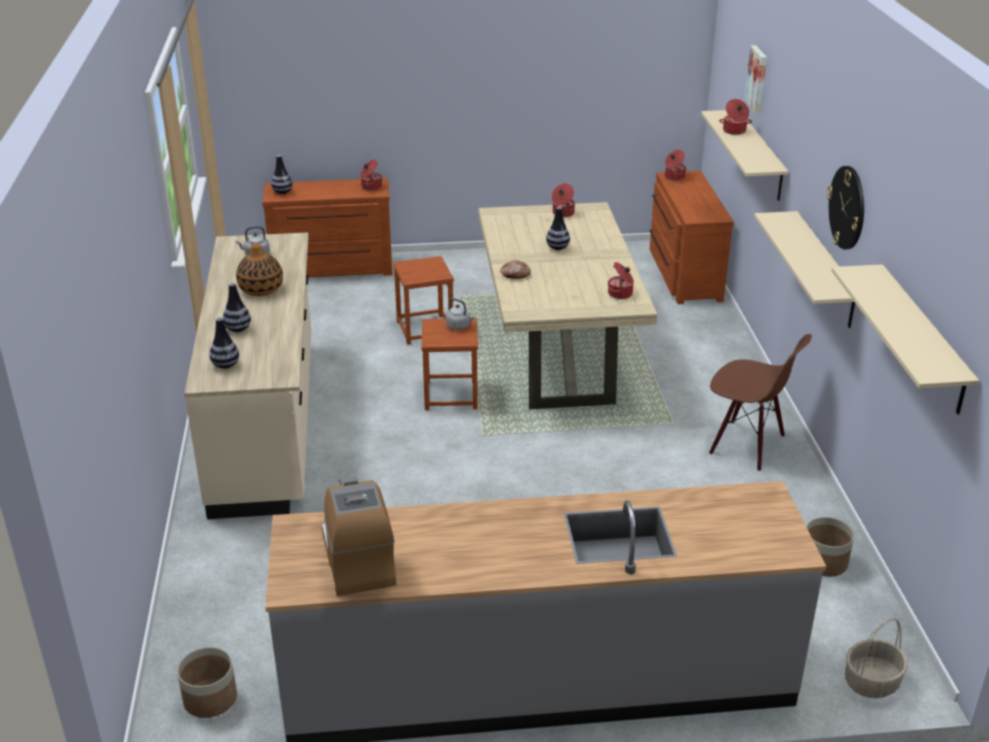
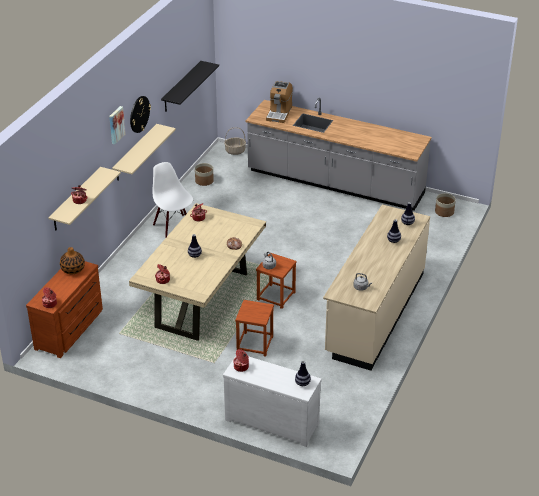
camera: 150 degrees left, 5 degrees up
vase [236,243,283,296] -> vase moved to [60,247,85,274]
brown dresser [262,178,393,277] -> white dresser [223,356,321,447]
coffee machine [321,476,396,596] -> coffee machine moved to [266,81,293,123]
brown chair [709,334,812,471] -> white chair [152,162,193,238]
picture [744,45,767,113] -> picture moved to [109,106,125,145]
beige shelf [831,264,979,414] -> black shelf [161,61,219,112]

